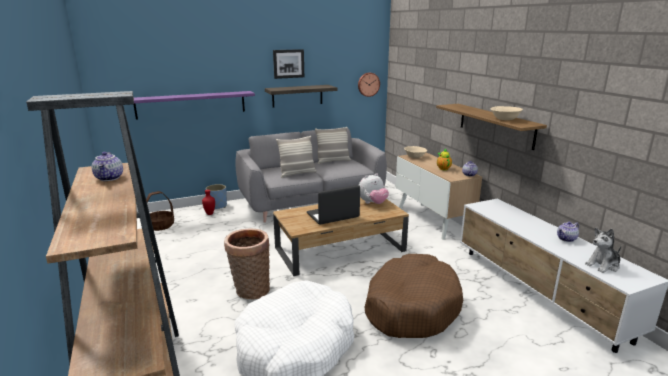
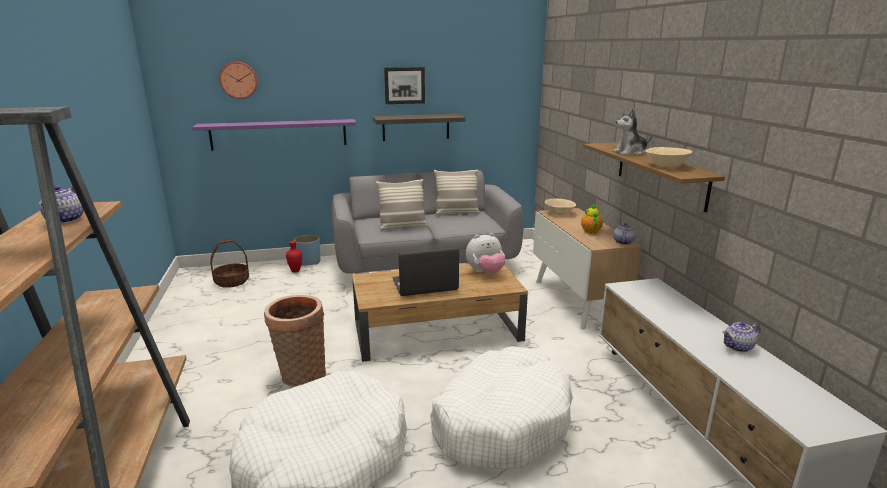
camera: 10 degrees right, 0 degrees up
wall clock [358,72,380,97] -> wall clock moved to [219,62,258,99]
brown dog bed [365,254,463,338] -> white dog bed [430,346,573,469]
plush toy [585,228,621,273] -> plush toy moved to [612,109,652,155]

